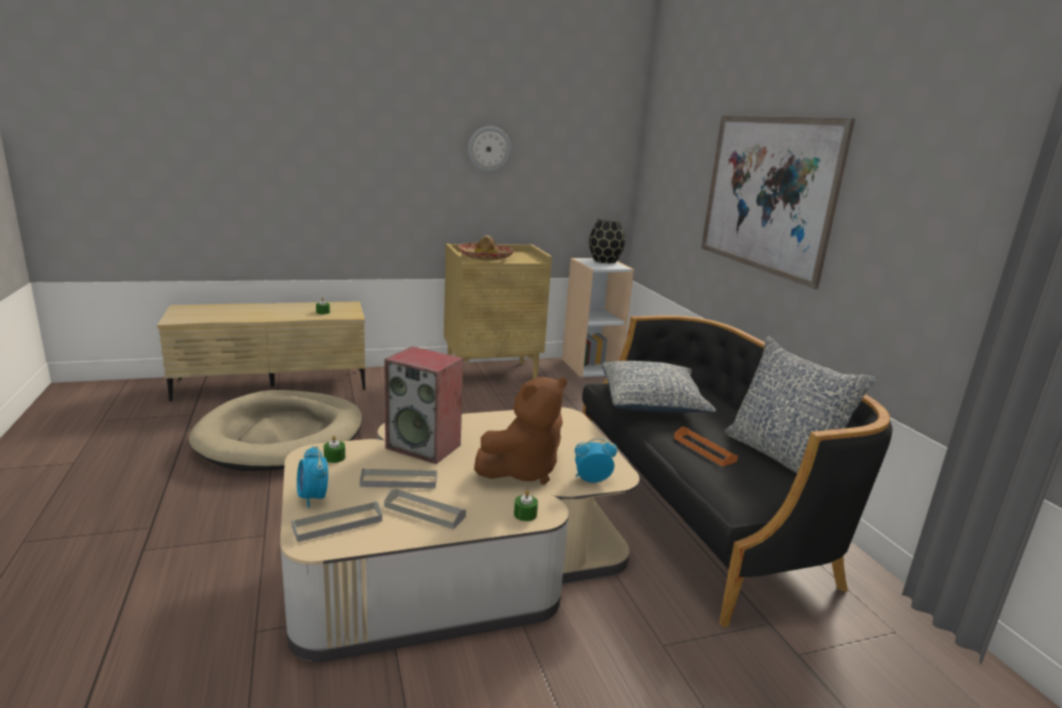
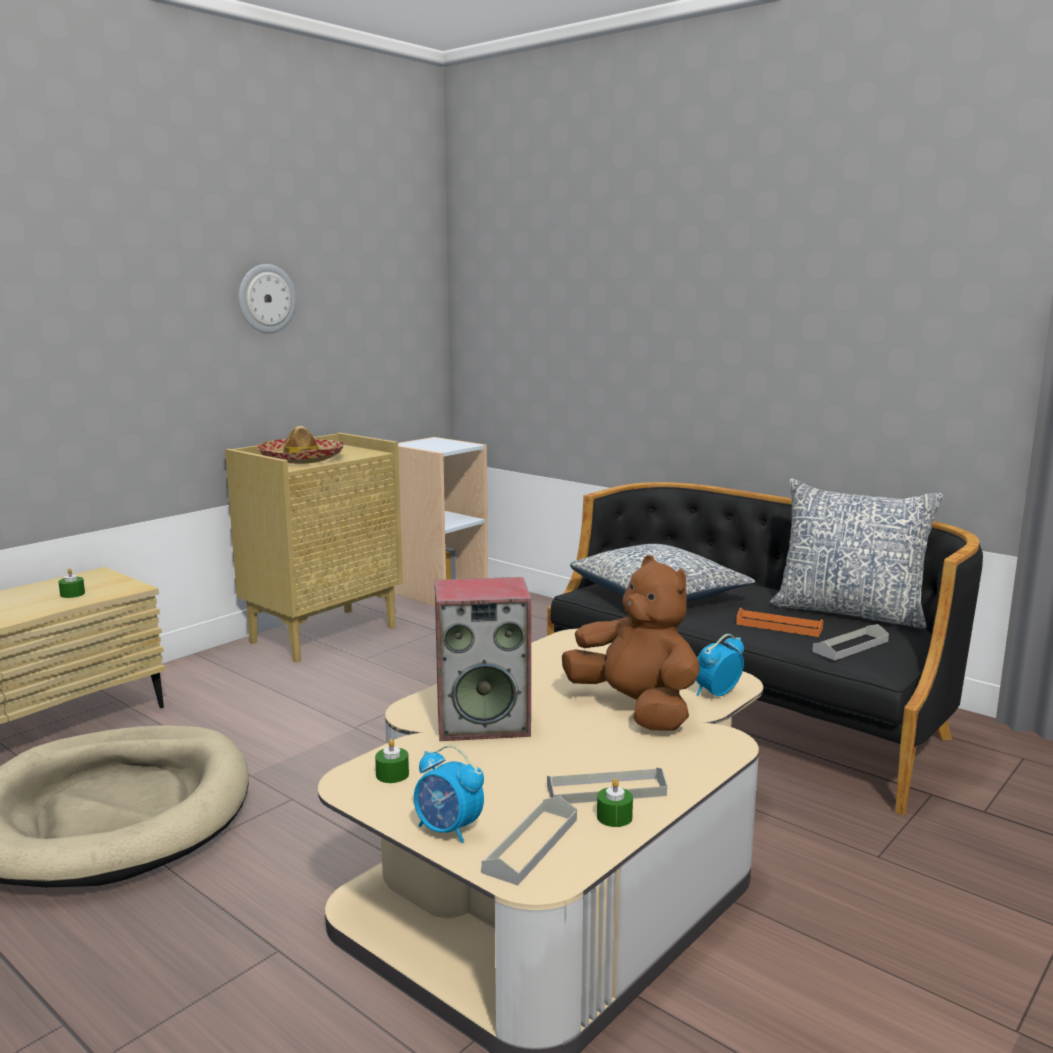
camera: 30 degrees left, 5 degrees down
grey tray [360,468,437,488] -> grey tray moved to [812,624,889,660]
brown plush toy [474,377,567,484] -> brown plush toy turned 60 degrees counterclockwise [562,555,700,731]
green candle [514,490,538,521] -> green candle moved to [597,778,633,827]
black vase [589,218,625,263] -> none
picture [701,115,855,289] -> none

